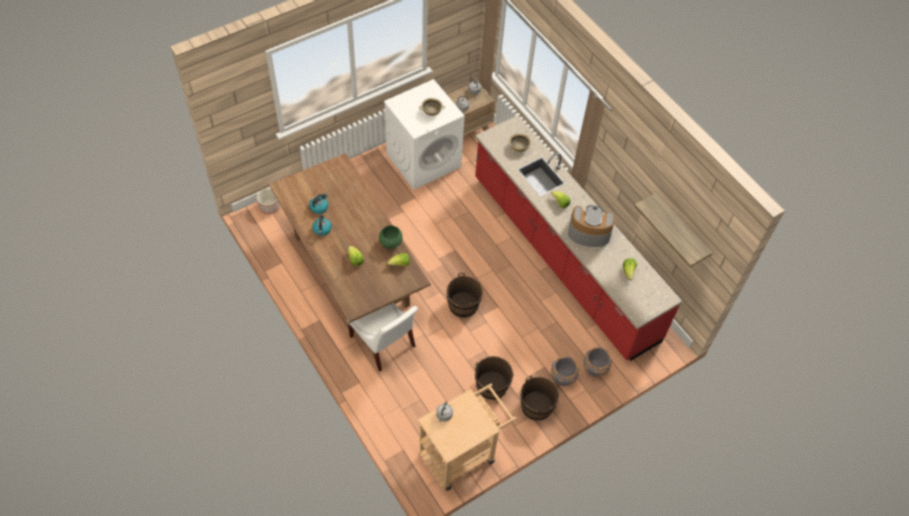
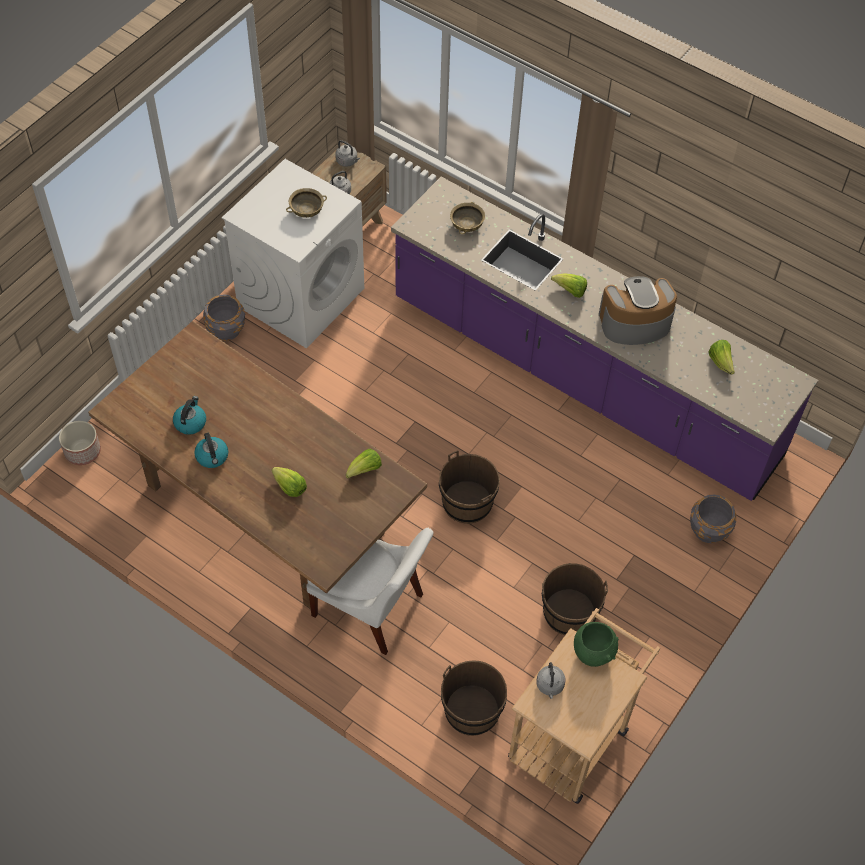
camera: 20 degrees left, 0 degrees up
green bowl [379,225,403,249] -> green bowl moved to [574,622,619,667]
red counter [475,115,682,361] -> purple counter [391,177,818,501]
brown bucket [520,375,559,421] -> brown bucket moved to [441,660,507,736]
grey planter [550,356,579,386] -> grey planter moved to [203,294,245,341]
shelf [634,193,713,267] -> none

